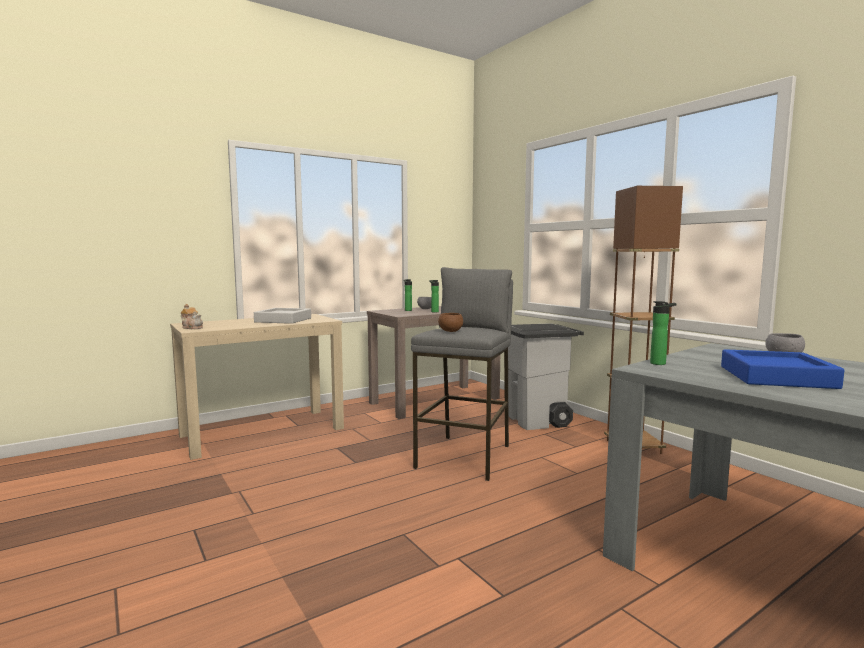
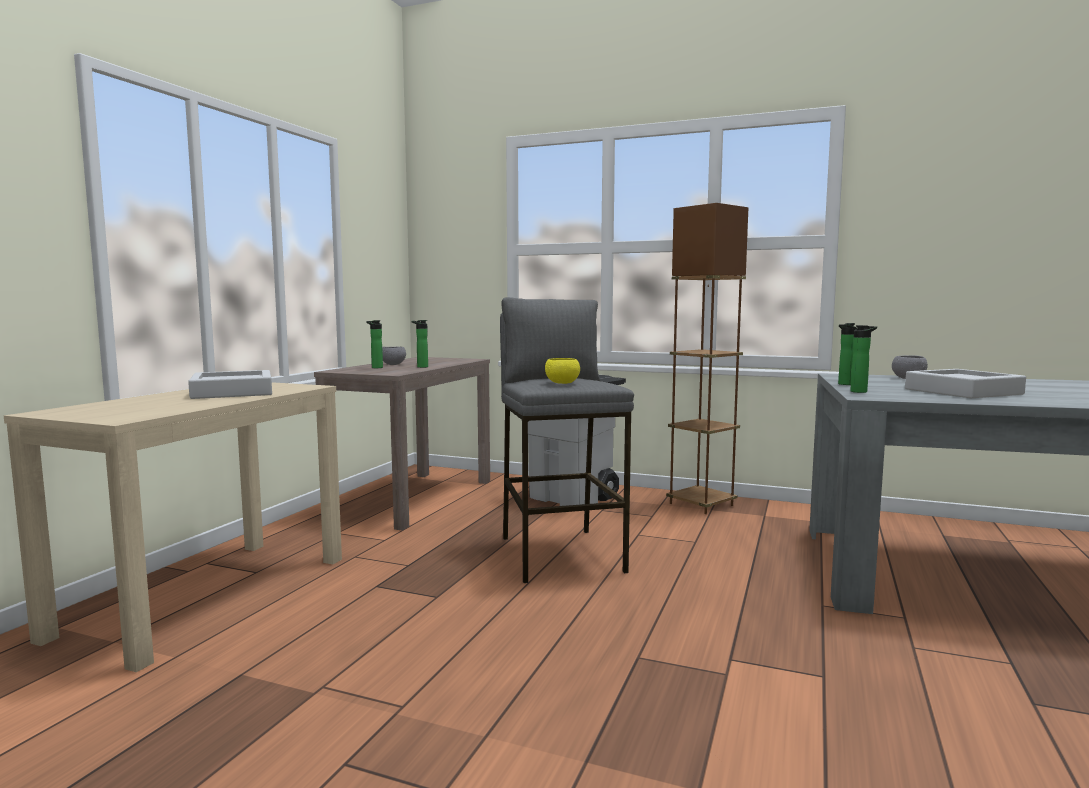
camera: 35 degrees left, 0 degrees up
teapot [181,304,203,329] -> none
brown bowl [438,313,463,332] -> yellow bowl [545,358,580,384]
blue tray [721,349,844,389] -> grey tray [905,369,1026,398]
none -> bottle [838,323,857,385]

